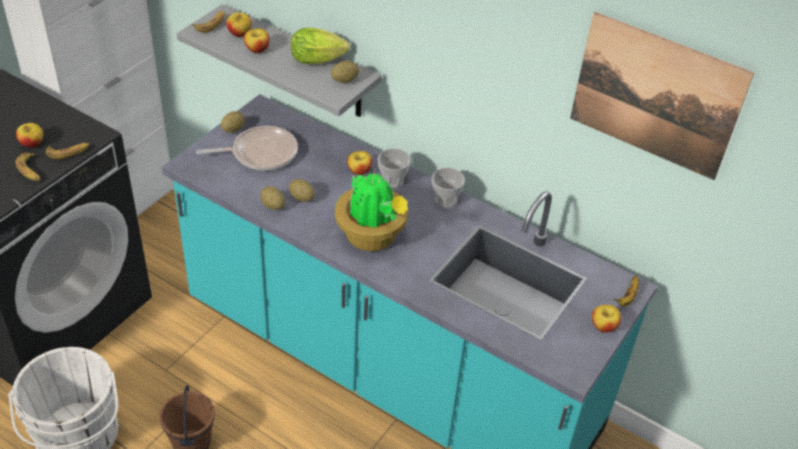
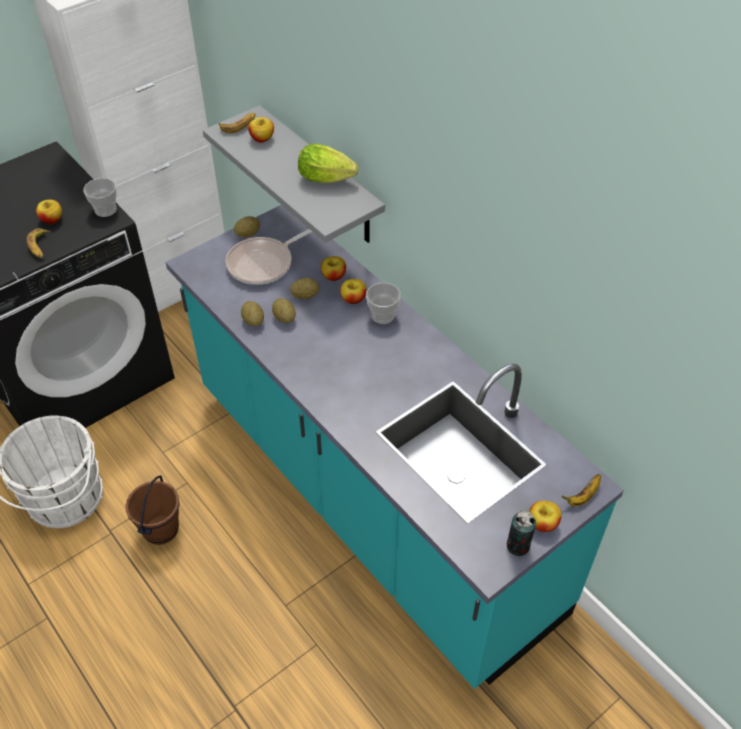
camera: 20 degrees right, 5 degrees up
banana [46,143,90,160] -> none
frying pan [196,126,298,171] -> frying pan turned 135 degrees clockwise [226,229,312,285]
apple [244,28,269,53] -> apple moved to [321,256,346,281]
potato [331,60,359,83] -> potato moved to [290,278,319,299]
potted plant [335,167,408,251] -> none
cup [432,168,465,208] -> cup moved to [83,178,117,217]
picture [570,12,755,180] -> none
none -> can [507,511,536,556]

